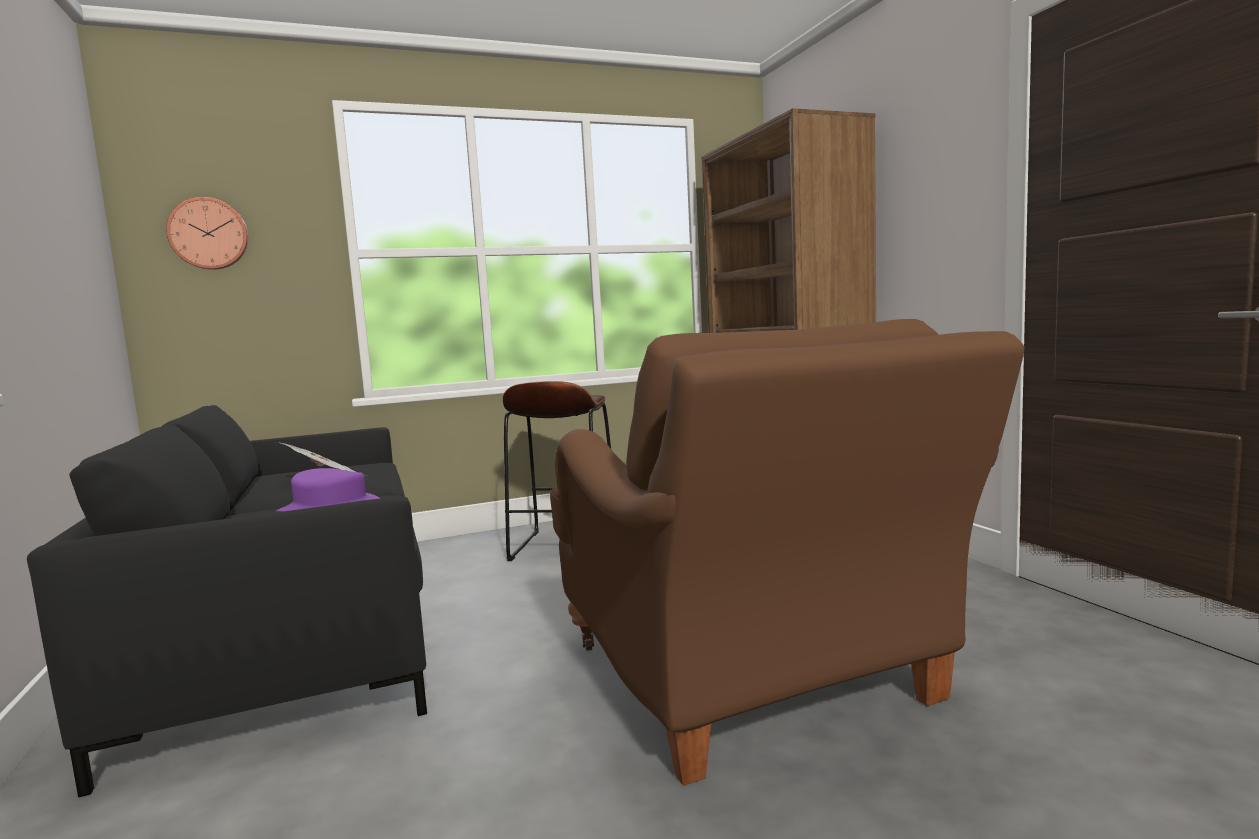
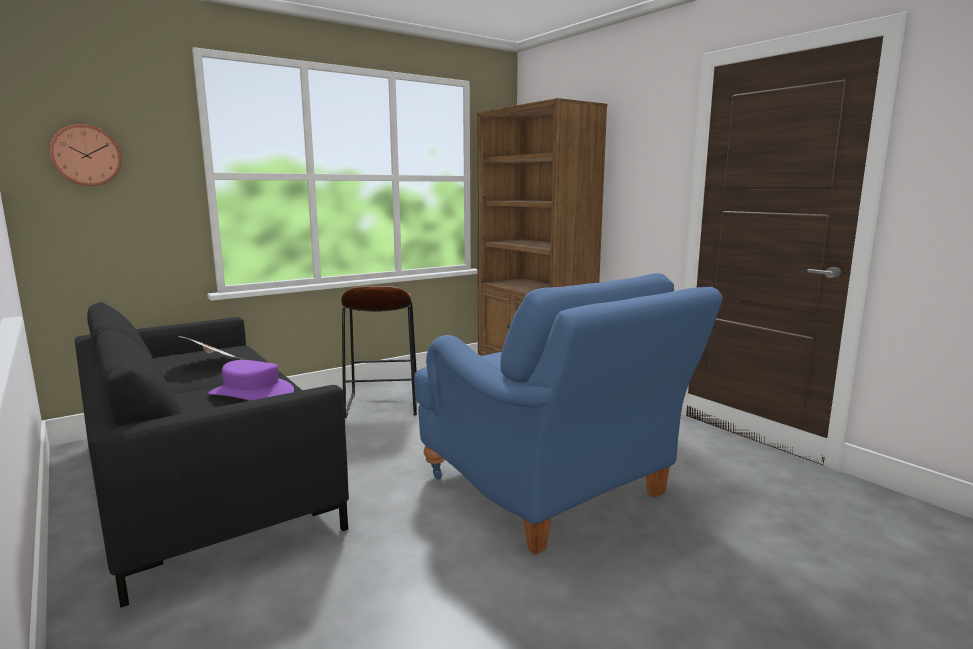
camera: 15 degrees left, 5 degrees up
brown armchair [550,319,1025,786] -> blue armchair [414,273,723,554]

